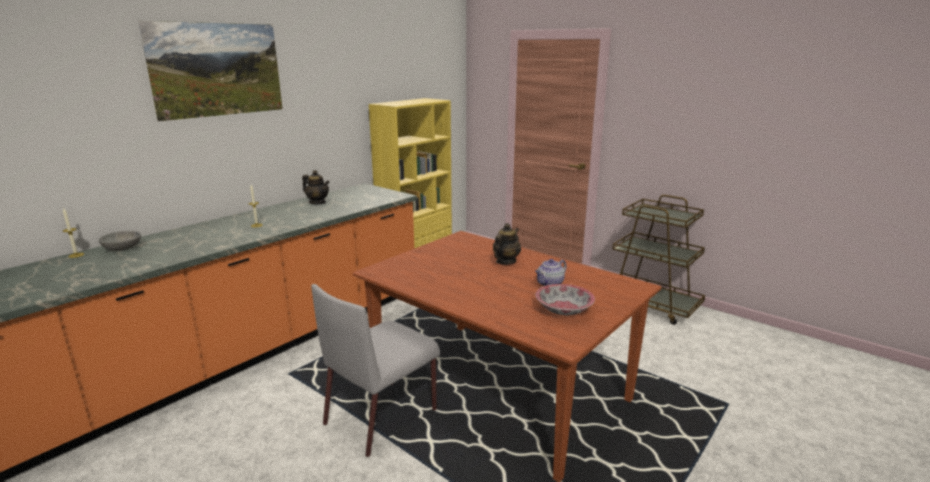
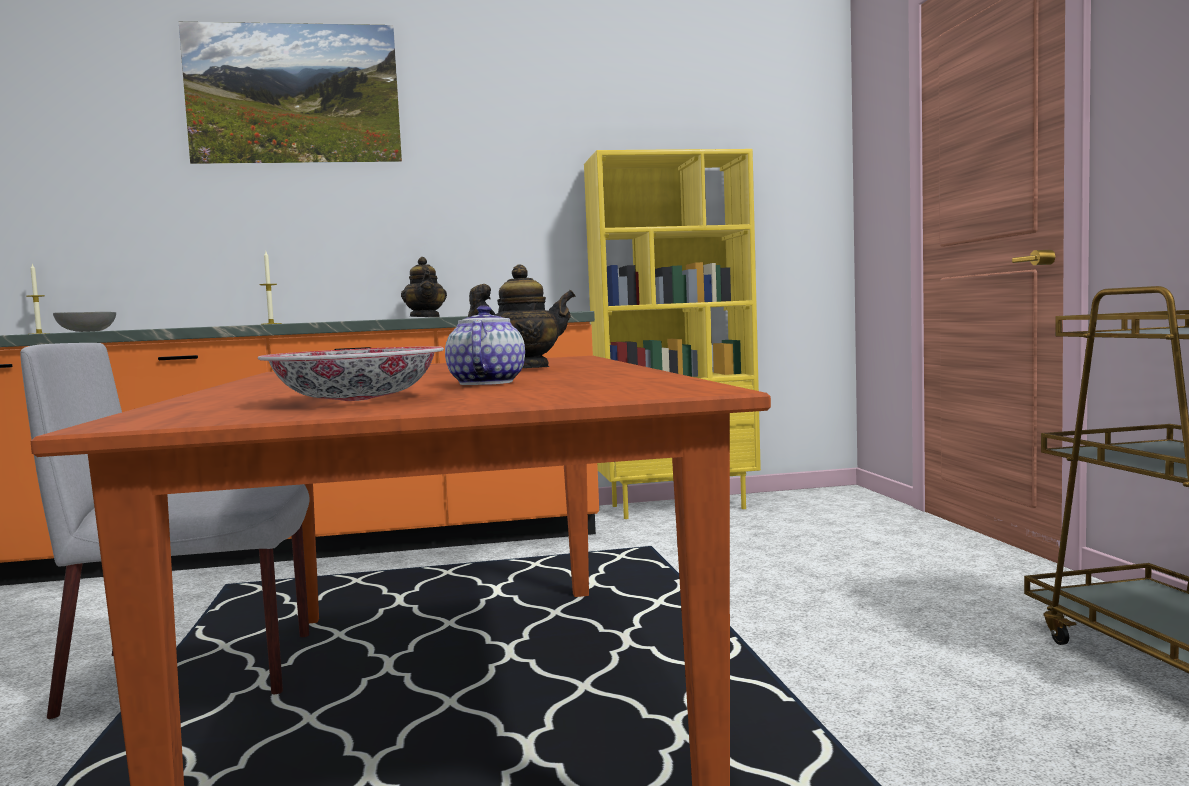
camera: 40 degrees right, 15 degrees down
teapot [535,259,567,286] -> teapot turned 90 degrees clockwise [445,305,525,385]

